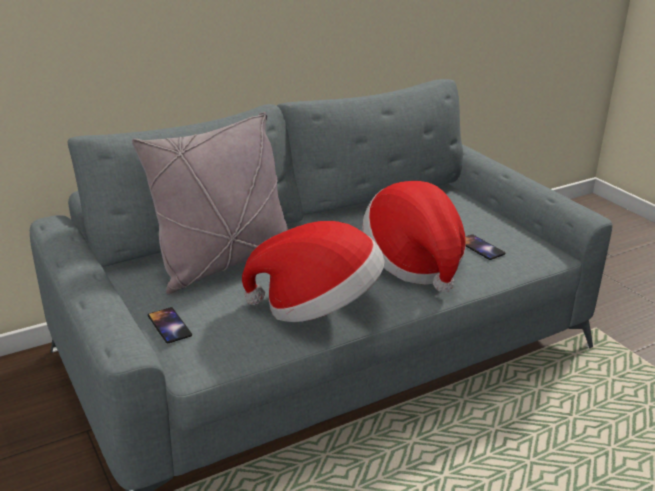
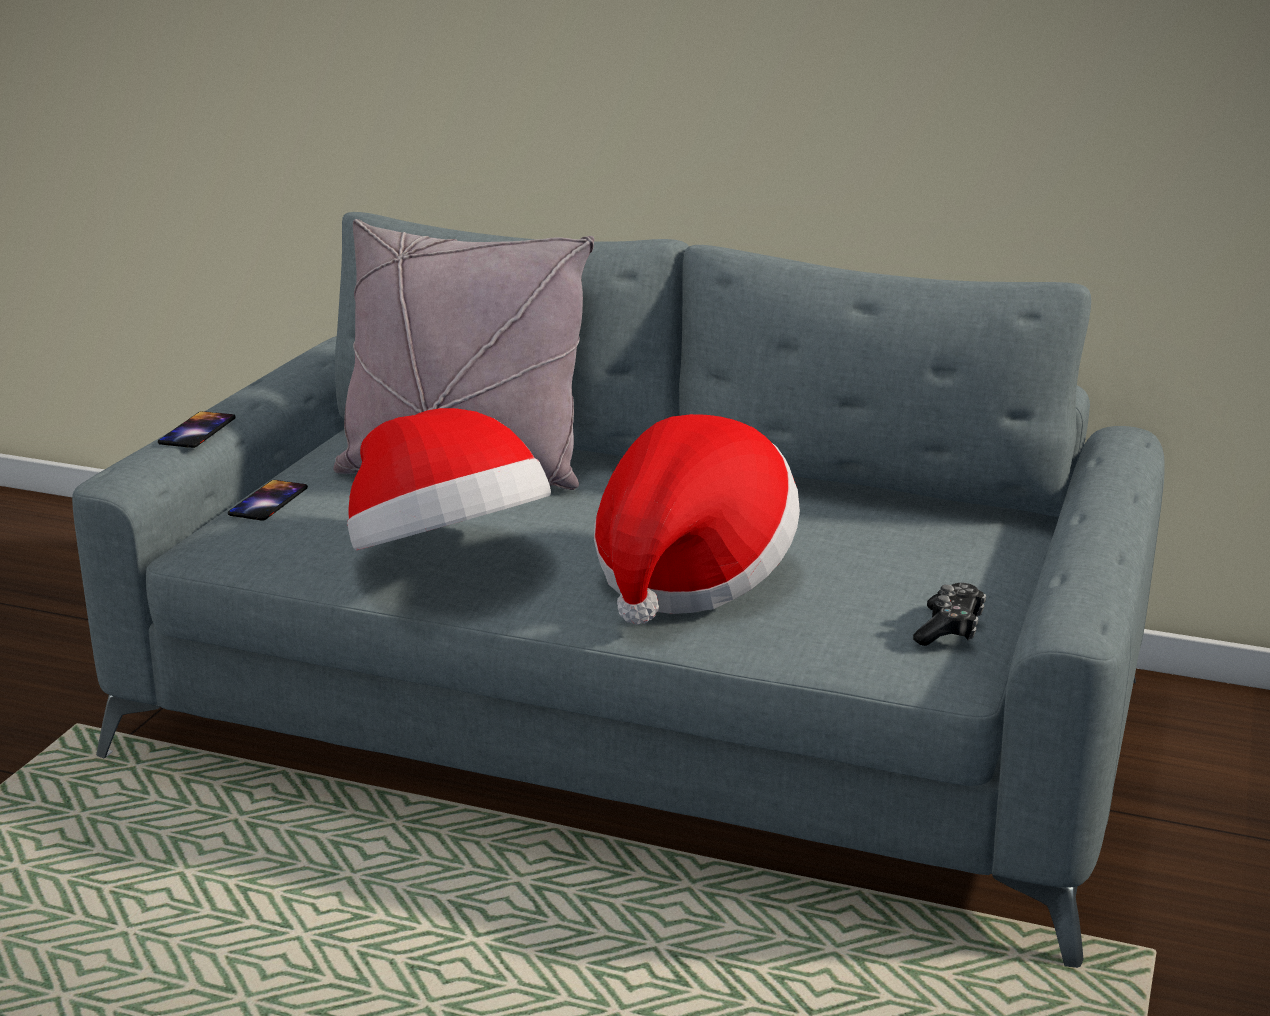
camera: 50 degrees right, 5 degrees down
phone [465,234,506,260] -> phone moved to [158,411,236,448]
none -> game controller [913,583,986,646]

